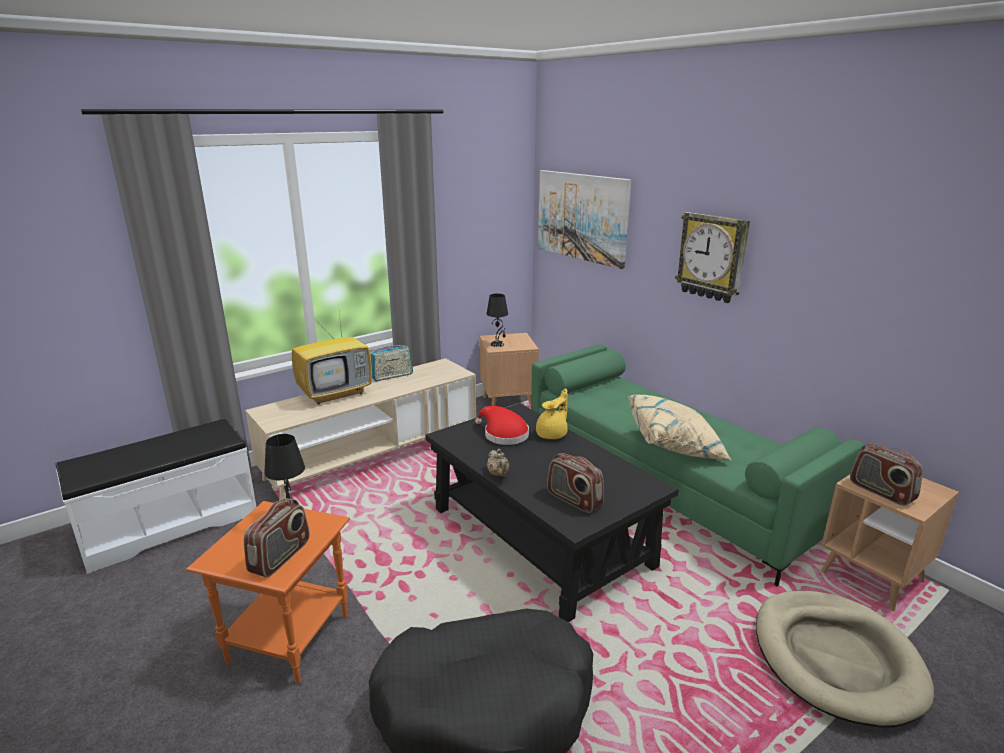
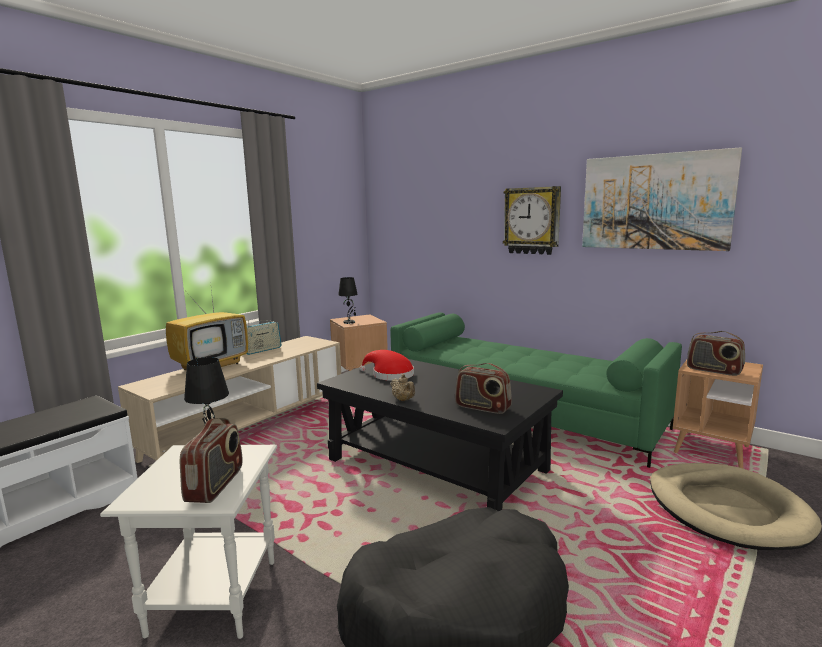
camera: 15 degrees left, 10 degrees down
orange side table [186,501,350,684] -> white side table [100,445,277,639]
yellow teapot [536,389,568,439] -> none
picture [538,170,631,269] -> picture moved to [582,147,742,251]
beige pillow [628,395,732,461] -> none

